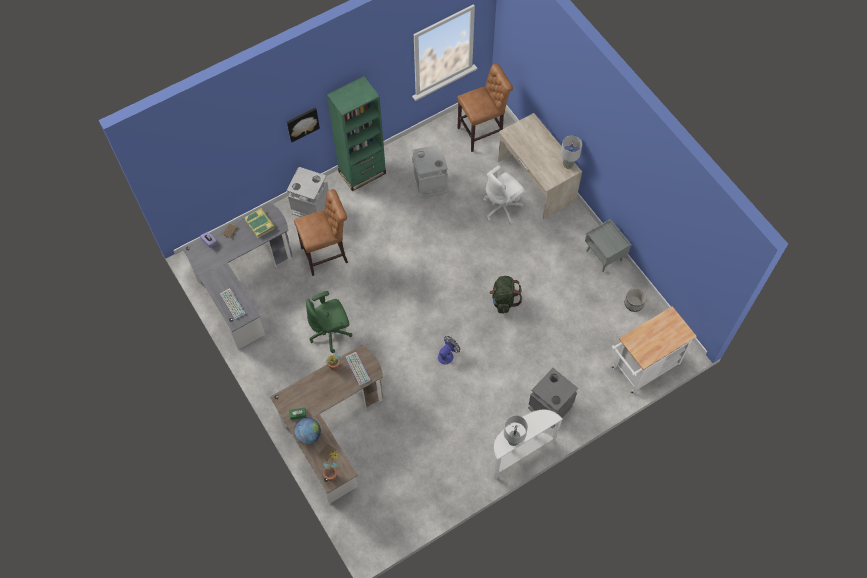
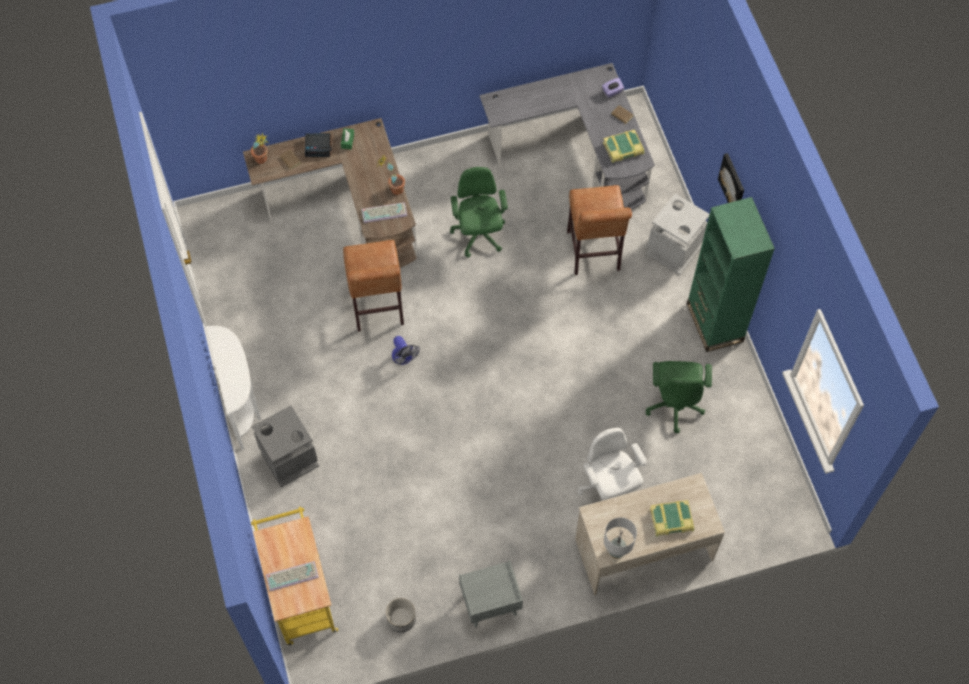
camera: 105 degrees right, 0 degrees up
keyboard [220,288,245,320] -> keyboard moved to [266,561,319,591]
globe [294,418,321,444] -> alarm clock [305,133,332,157]
grey trash can [412,144,448,198] -> green office chair [646,361,712,433]
brown stool [457,63,513,152] -> brown stool moved to [343,240,404,332]
green backpack [489,276,522,313] -> none
grey table lamp [504,416,528,446] -> none
white cart [611,306,697,394] -> yellow cart [251,507,338,645]
none -> book [650,500,694,537]

